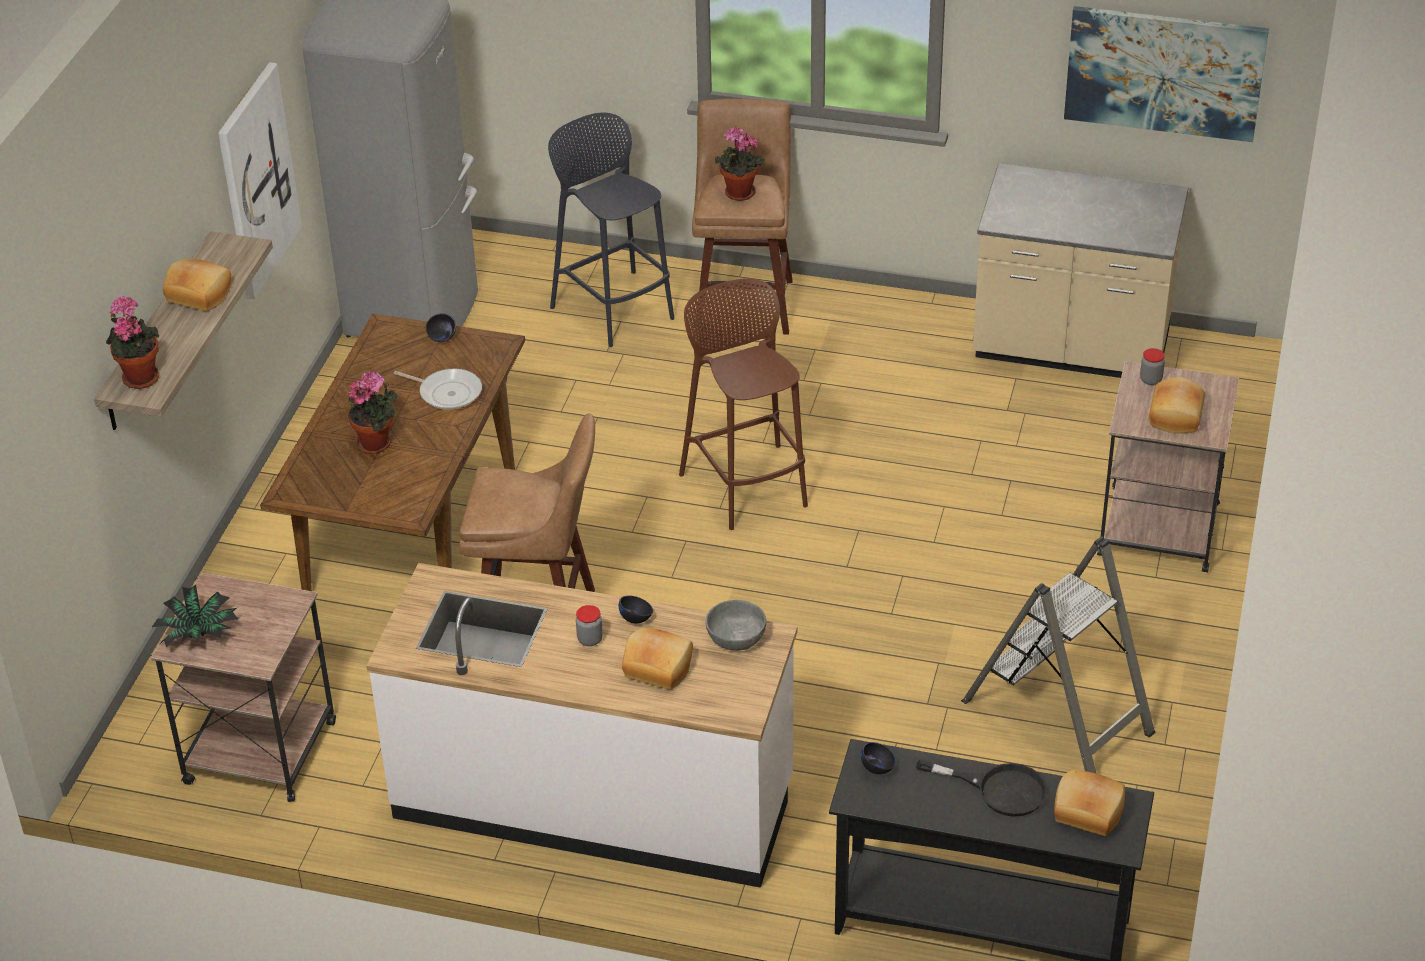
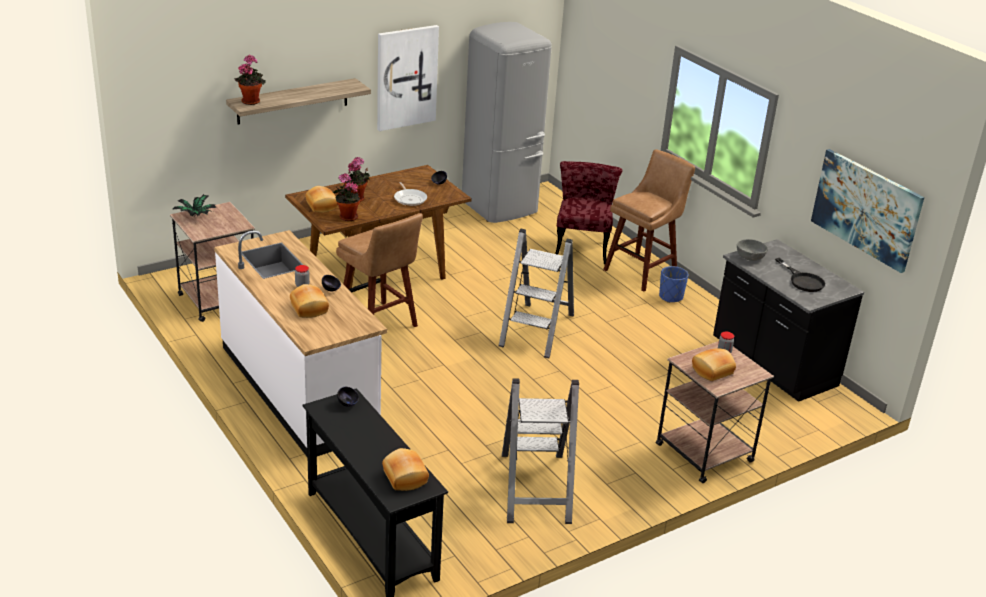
camera: 40 degrees right, 10 degrees down
bread [163,259,231,311] -> bread moved to [305,186,338,212]
grey stool [548,113,675,347] -> red chair [555,161,623,264]
brown stool [679,278,808,530] -> grey step ladder [499,229,574,359]
grey bowl [705,600,766,651] -> grey bowl moved to [737,239,768,261]
potted plant [715,127,765,201] -> potted plant moved to [333,173,360,221]
black frying pan [916,759,1047,817] -> black frying pan moved to [775,258,825,292]
beige counter [973,163,1189,378] -> black counter [713,239,864,402]
none -> blue planter [659,266,689,303]

